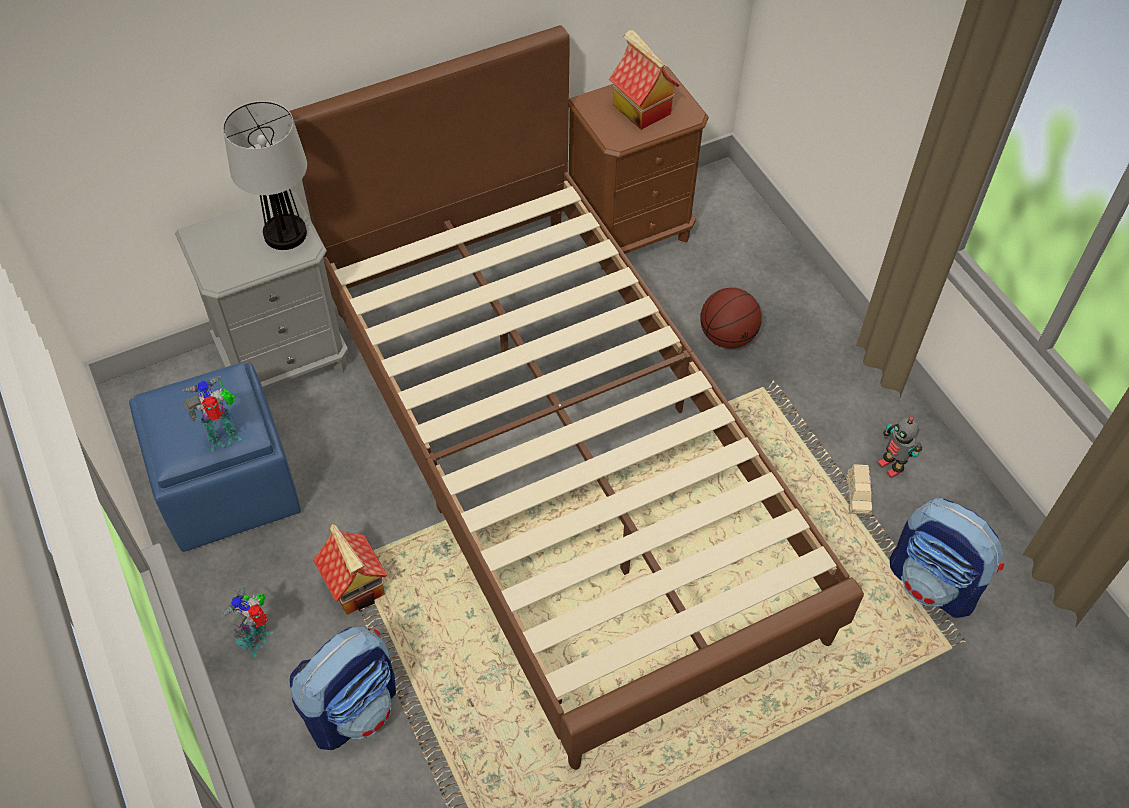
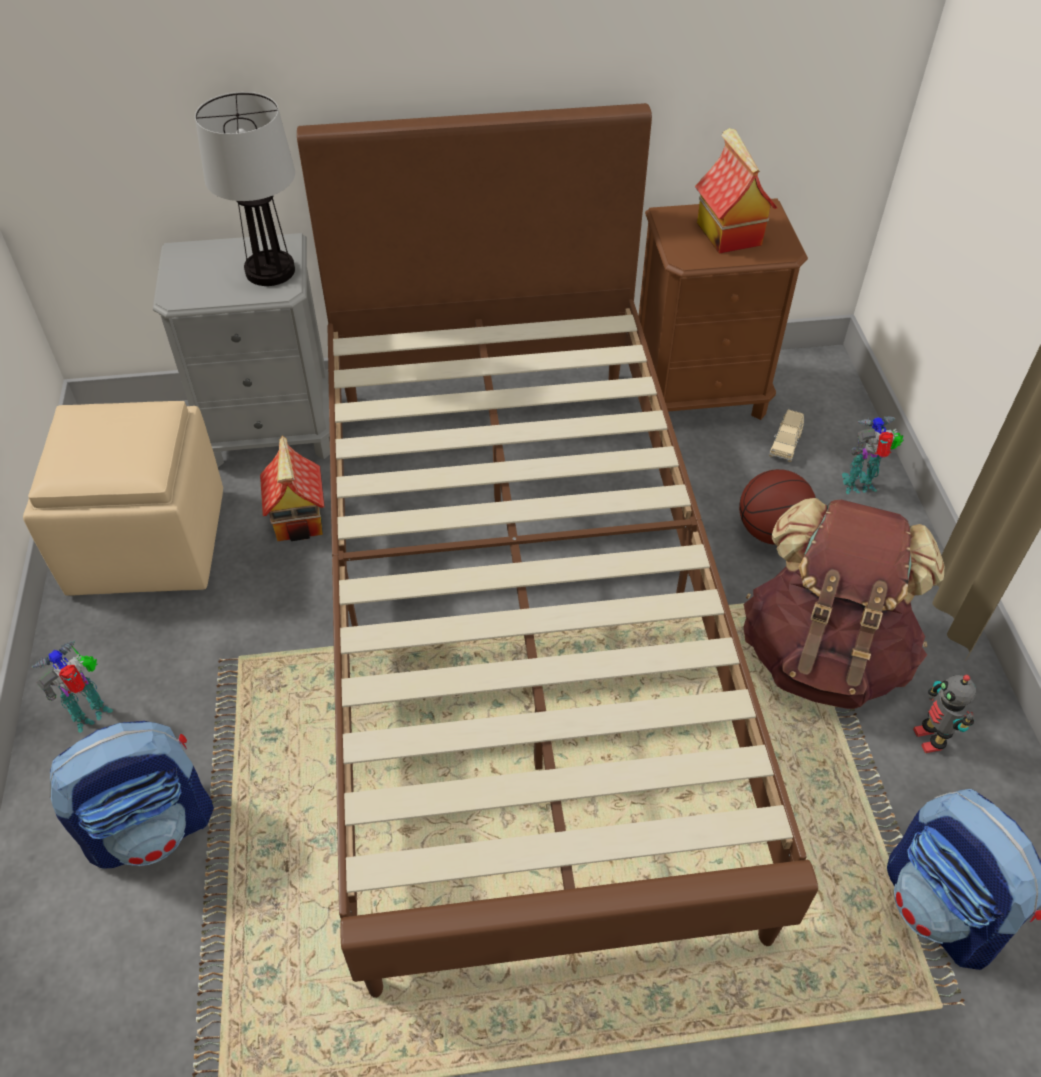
camera: 20 degrees right, 5 degrees down
blue ottoman [129,363,301,552] -> beige ottoman [23,401,223,596]
toy robot [182,376,242,452] -> toy robot moved to [841,416,904,494]
toy house [313,524,388,615] -> toy house moved to [260,435,325,541]
beige toy car [846,464,873,515] -> beige toy car moved to [769,410,804,462]
none -> brown backpack [743,498,944,709]

